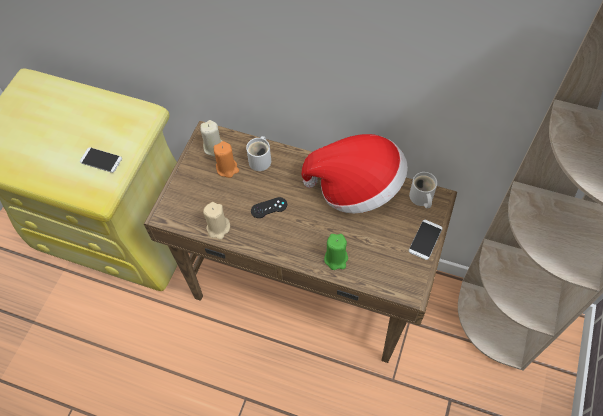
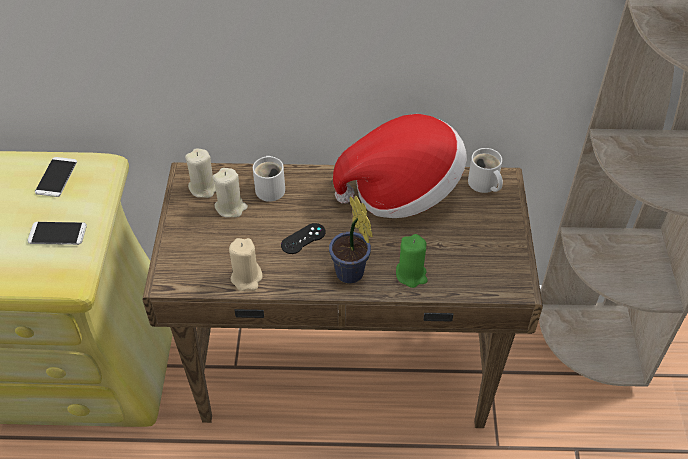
camera: 20 degrees left, 10 degrees down
orange candle [214,141,239,178] -> beige candle [212,168,248,218]
phone [409,220,442,260] -> phone moved to [35,157,77,197]
none -> potted plant [329,195,373,284]

